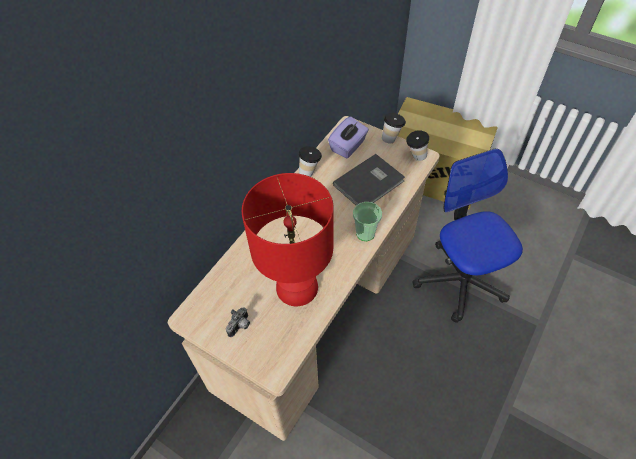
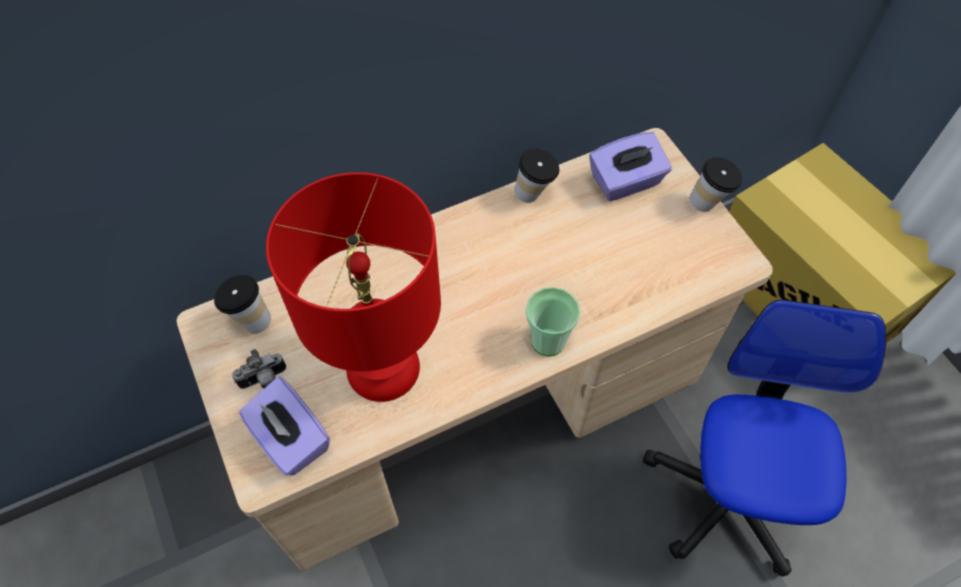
camera: 30 degrees right, 5 degrees up
grey book [333,154,405,205] -> none
cup [406,130,429,161] -> cup moved to [214,275,271,334]
none -> purple tissue box [239,377,330,476]

